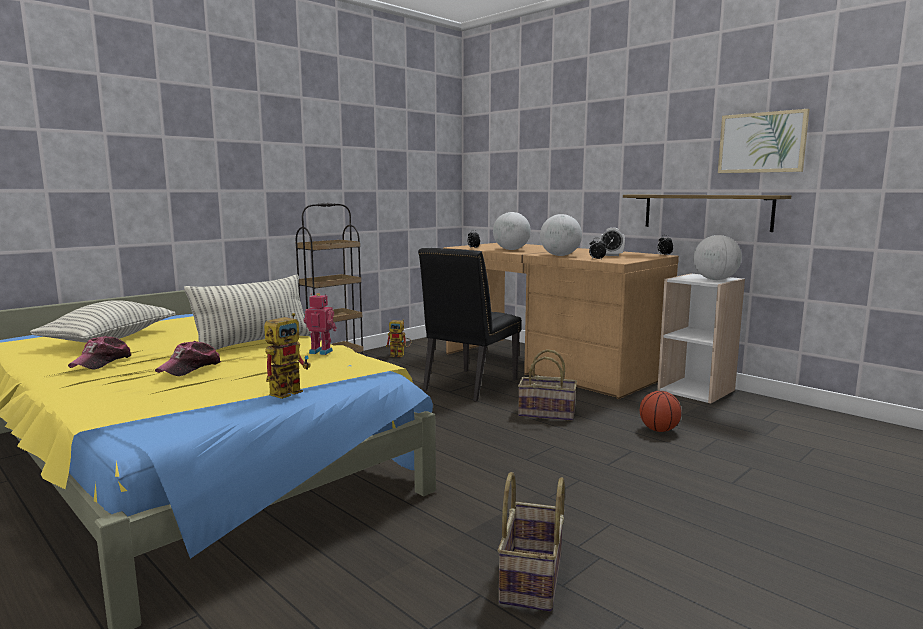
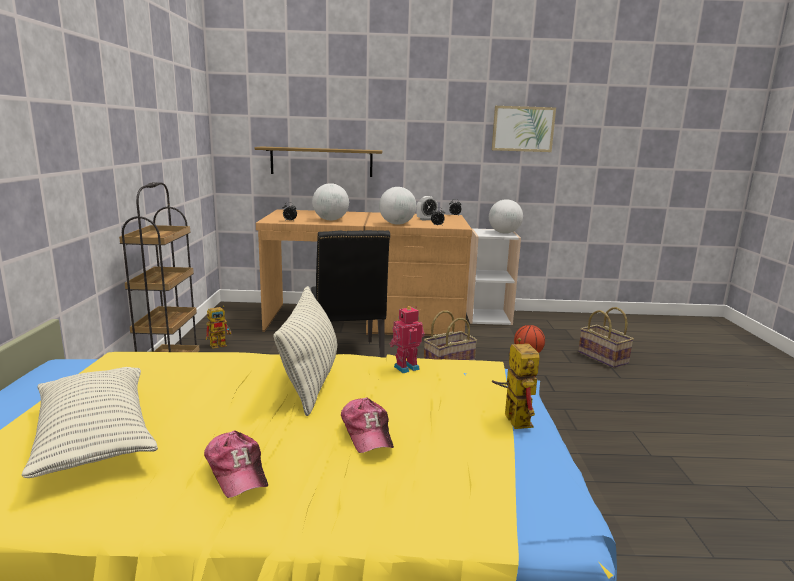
camera: 45 degrees left, 5 degrees up
basket [497,472,565,612] -> basket moved to [578,307,634,368]
shelf [623,195,791,232] -> shelf moved to [254,146,383,177]

